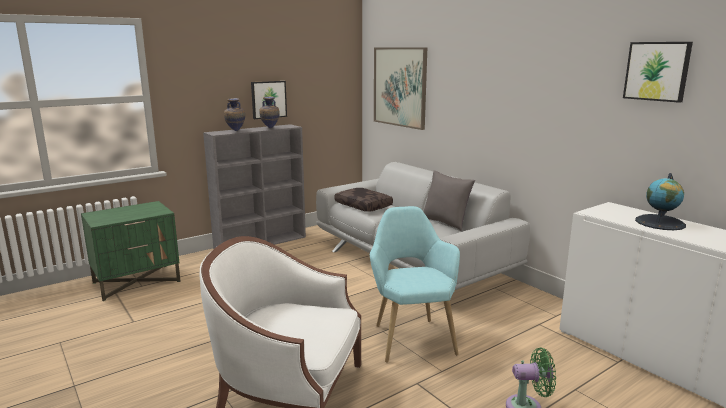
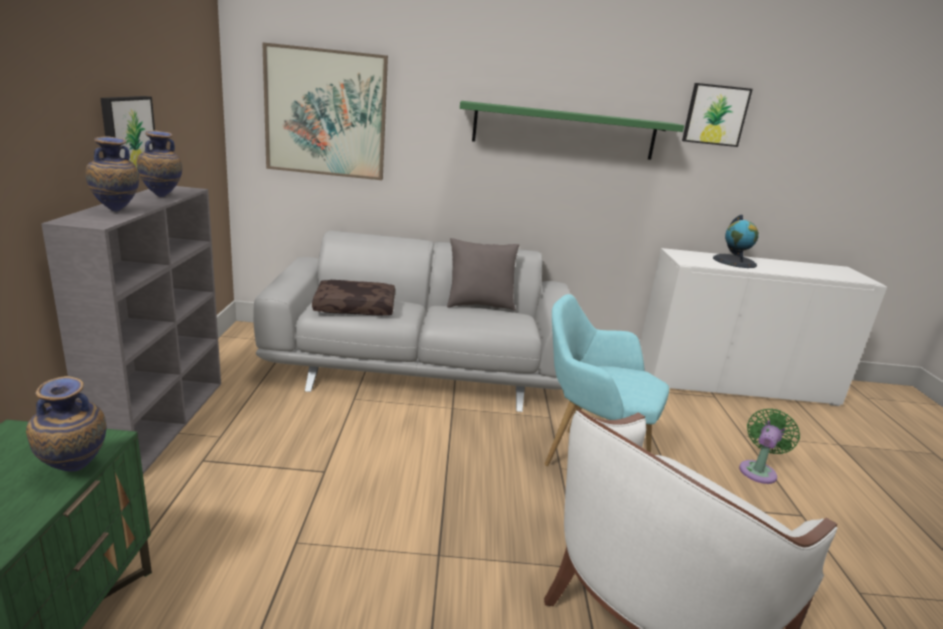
camera: 55 degrees left, 5 degrees up
none -> vase [26,376,107,472]
none -> green shelf [460,101,684,160]

